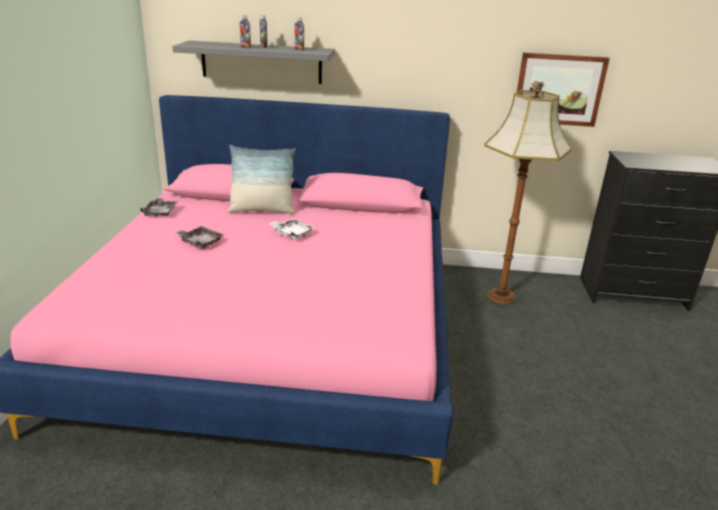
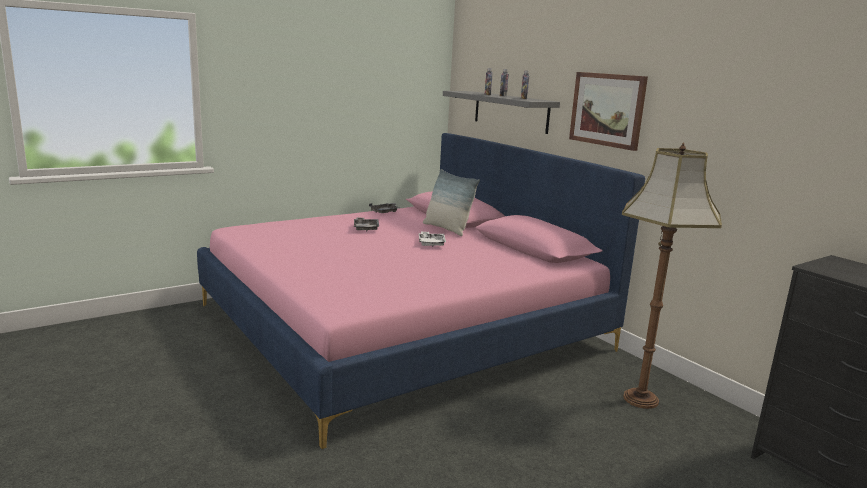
camera: 50 degrees right, 10 degrees down
picture [517,53,610,127] -> picture moved to [569,72,648,151]

